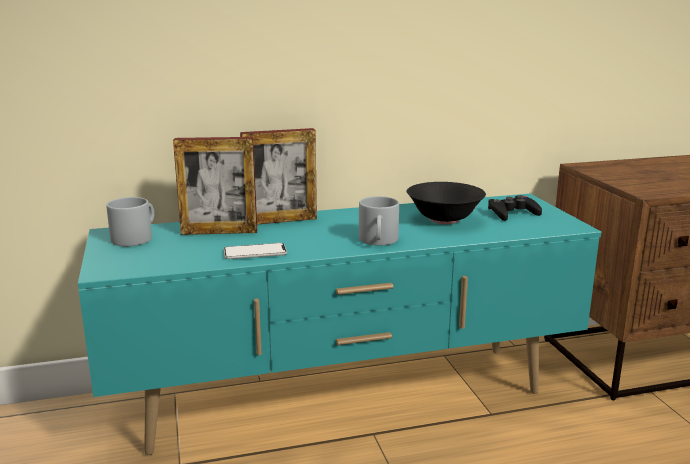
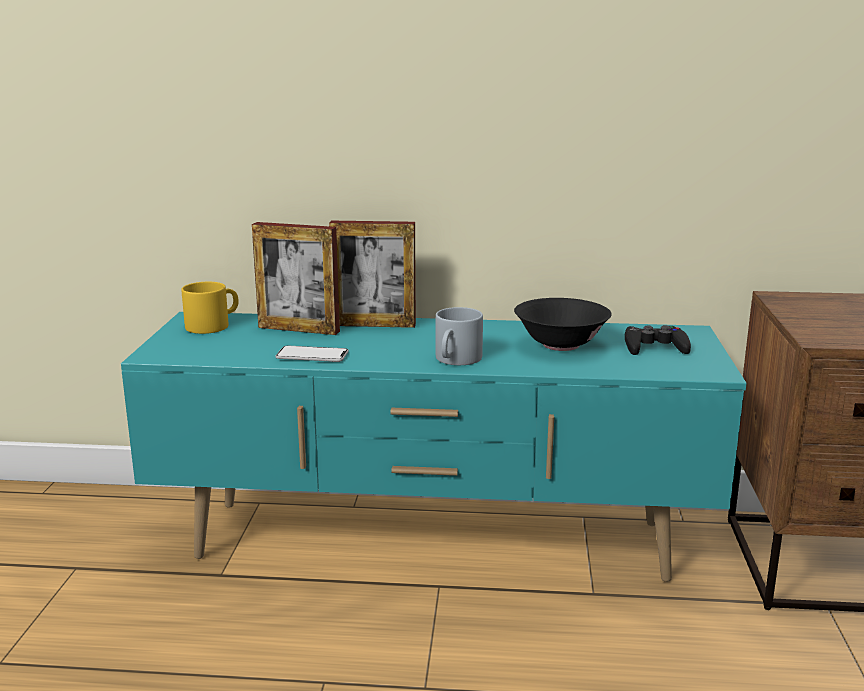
camera: 20 degrees right, 0 degrees up
grey mug [106,197,154,246] -> yellow mug [181,282,239,334]

